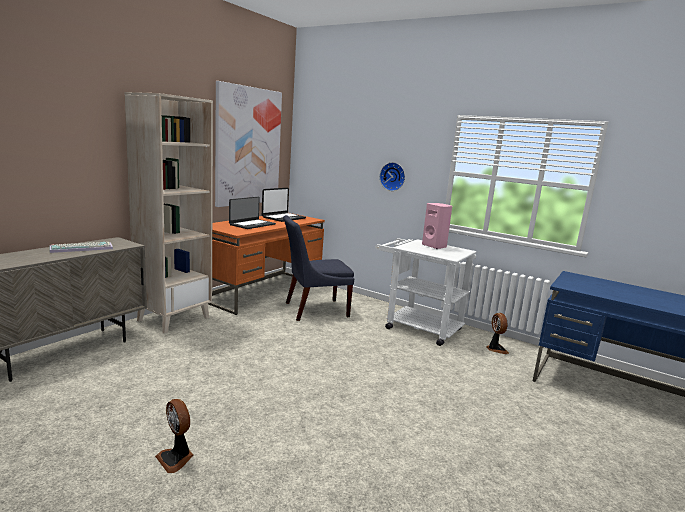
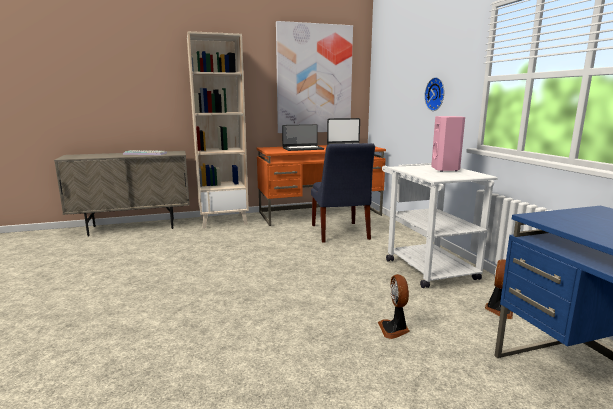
camera: 40 degrees right, 0 degrees up
fan [155,399,194,473] -> fan moved to [378,274,410,339]
blue chair [283,215,354,321] -> blue chair turned 120 degrees counterclockwise [311,143,375,243]

